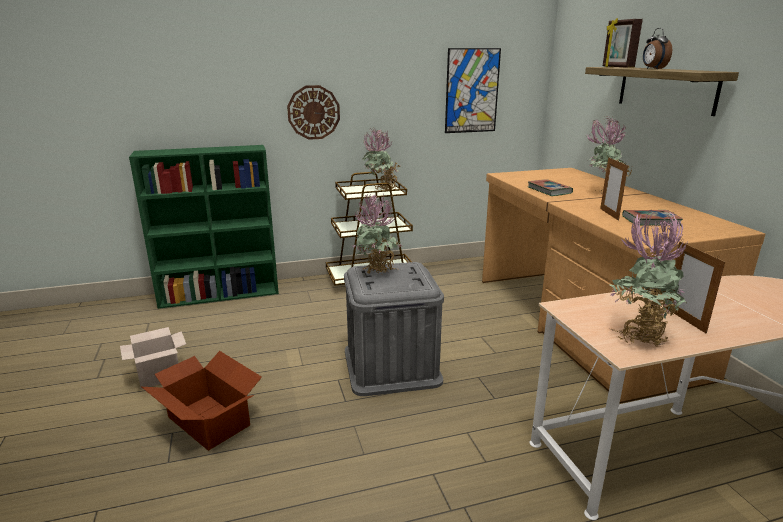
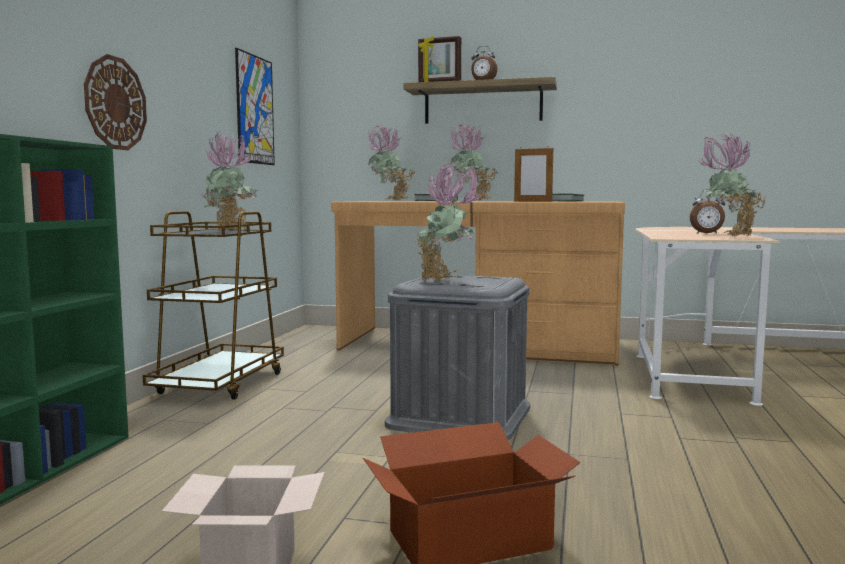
camera: 60 degrees left, 15 degrees down
picture frame [666,241,725,334] -> alarm clock [690,189,725,234]
none -> potted plant [367,125,415,201]

